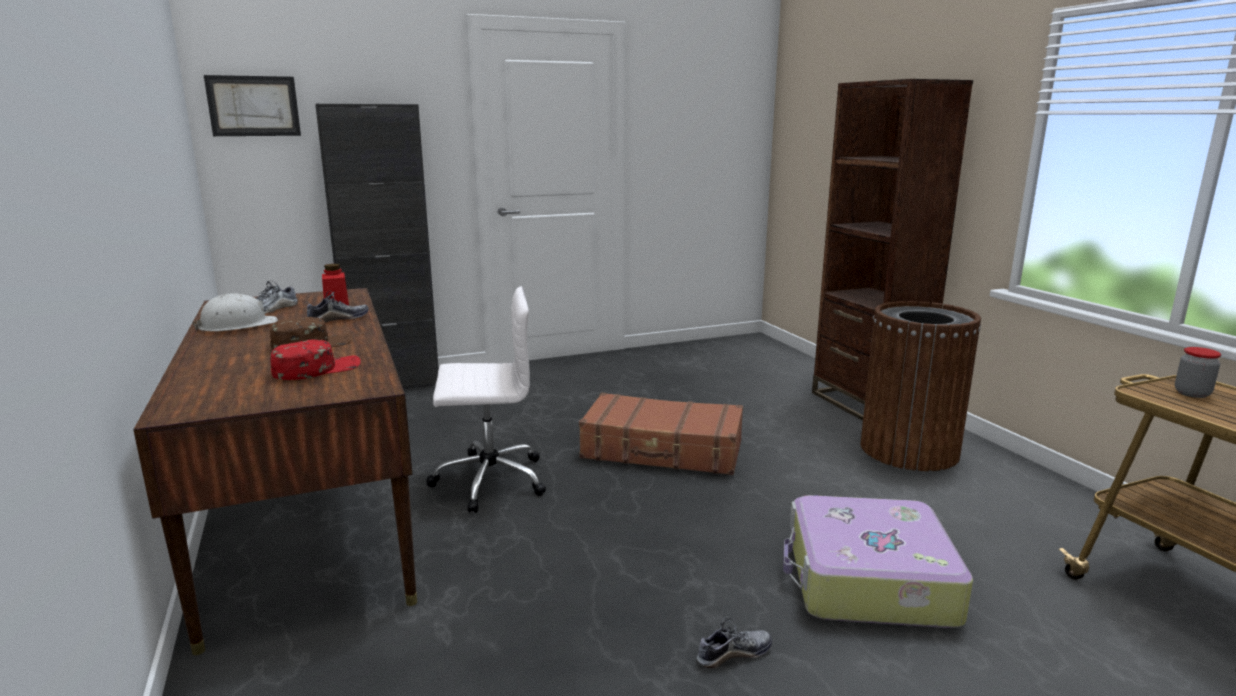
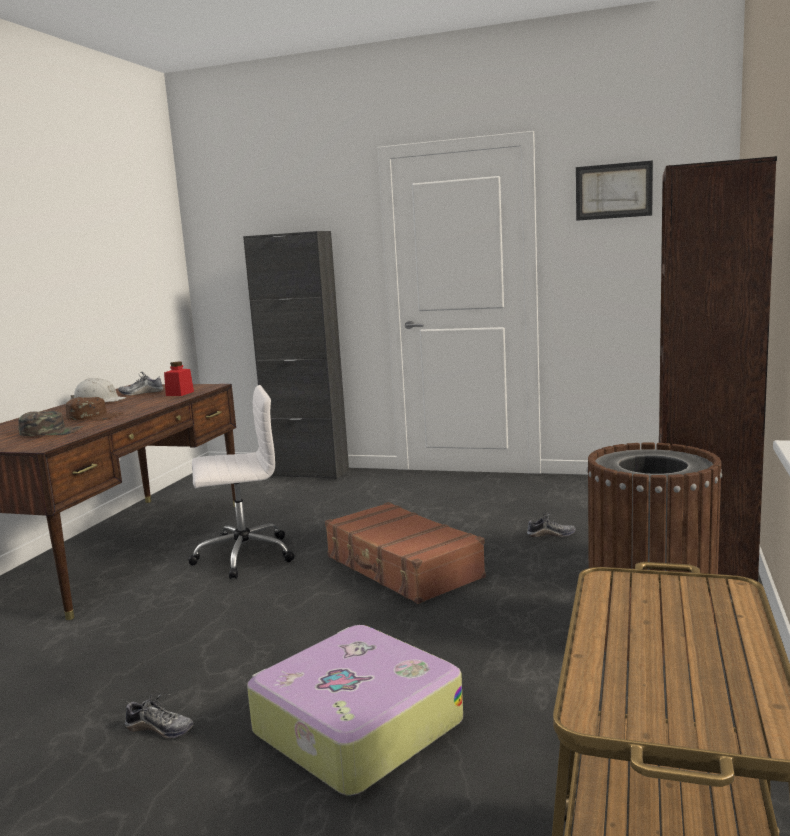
camera: 40 degrees right, 5 degrees down
picture [204,75,301,136] -> picture moved to [576,160,653,221]
red cap [271,339,361,380] -> green cap [18,410,84,436]
shoe [307,291,369,322] -> shoe moved to [527,513,576,537]
white office chair [426,286,546,513] -> white office chair turned 45 degrees counterclockwise [188,385,294,579]
jar [1175,347,1221,398] -> none

